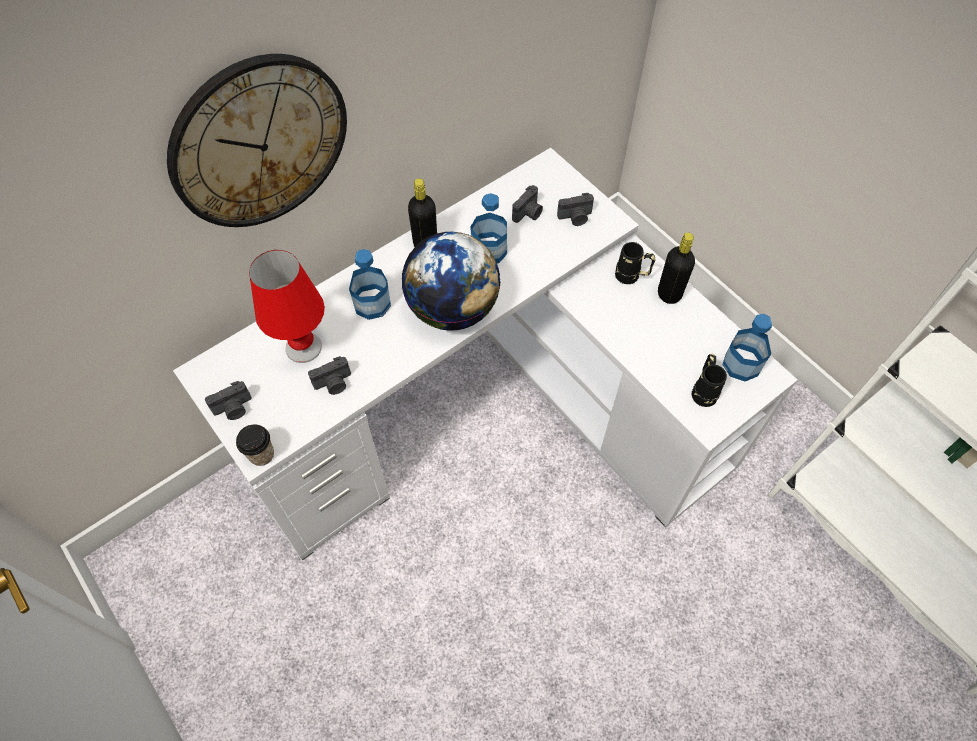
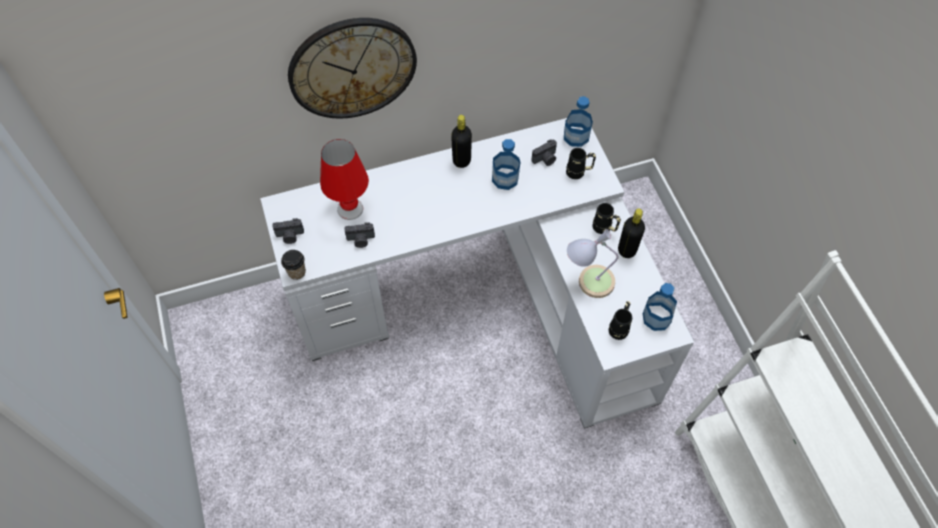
camera: 20 degrees right, 0 degrees up
bottle [349,249,391,320] -> bottle moved to [564,96,593,147]
globe [402,232,501,331] -> none
camera [557,193,594,226] -> black mug [566,148,596,179]
none -> table lamp [567,229,619,298]

